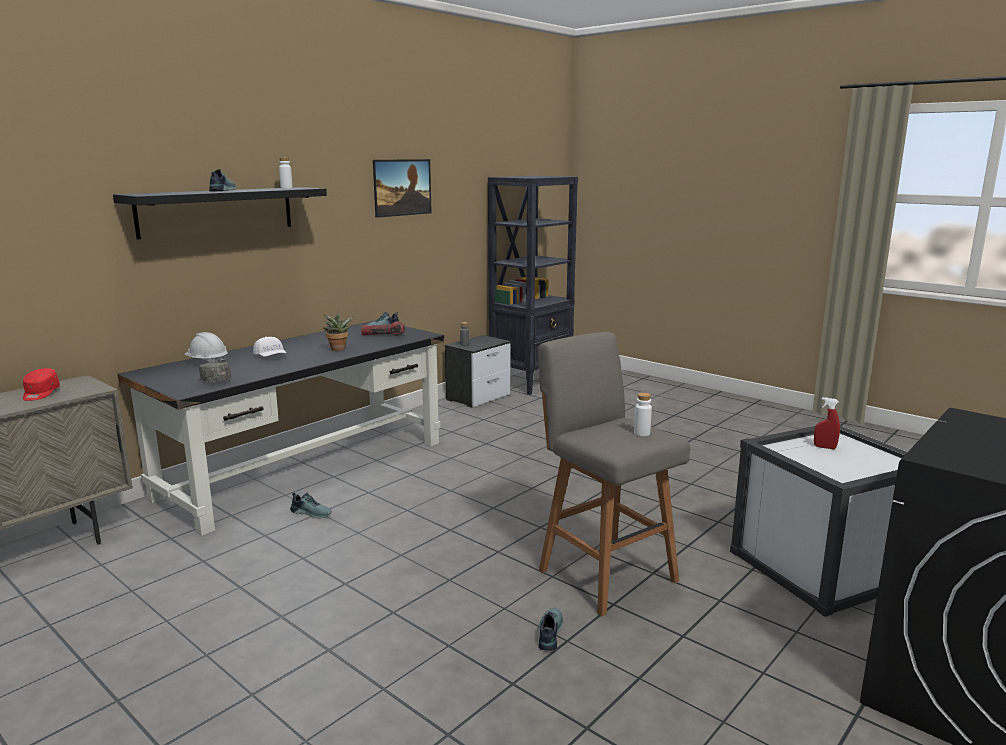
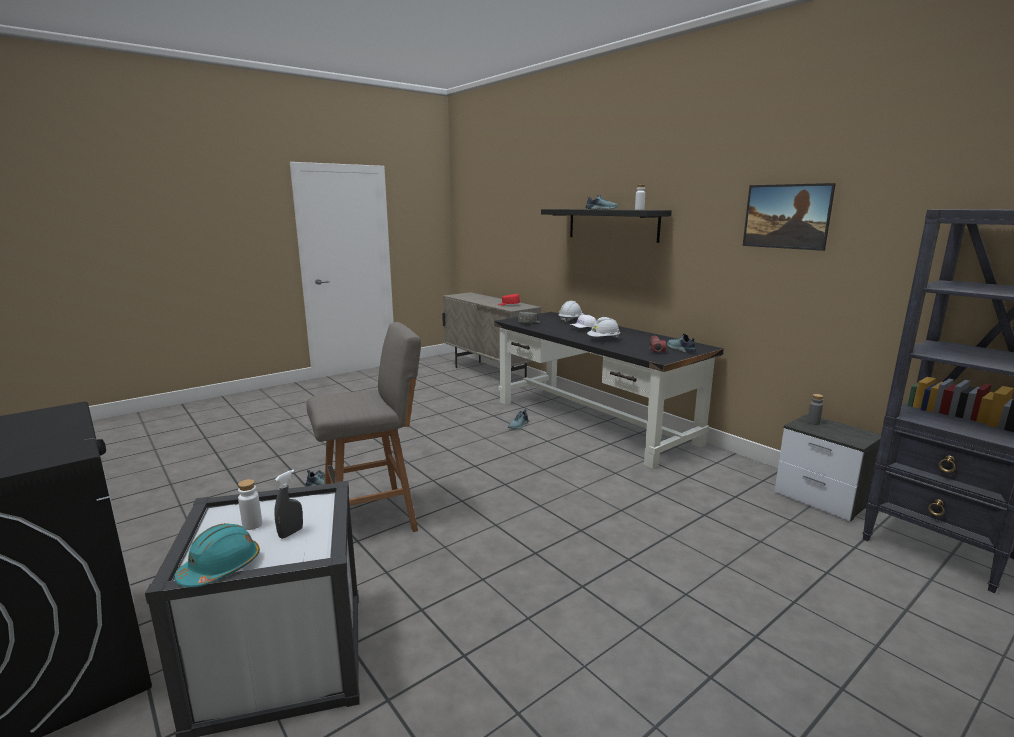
camera: 100 degrees right, 0 degrees up
potted plant [323,311,353,351] -> white hard hat [587,317,620,338]
white bottle [634,393,652,436] -> white bottle moved to [238,479,262,530]
red spray bottle [814,397,840,449] -> grey spray bottle [274,470,303,539]
none -> turquoise hard hat [175,523,260,587]

